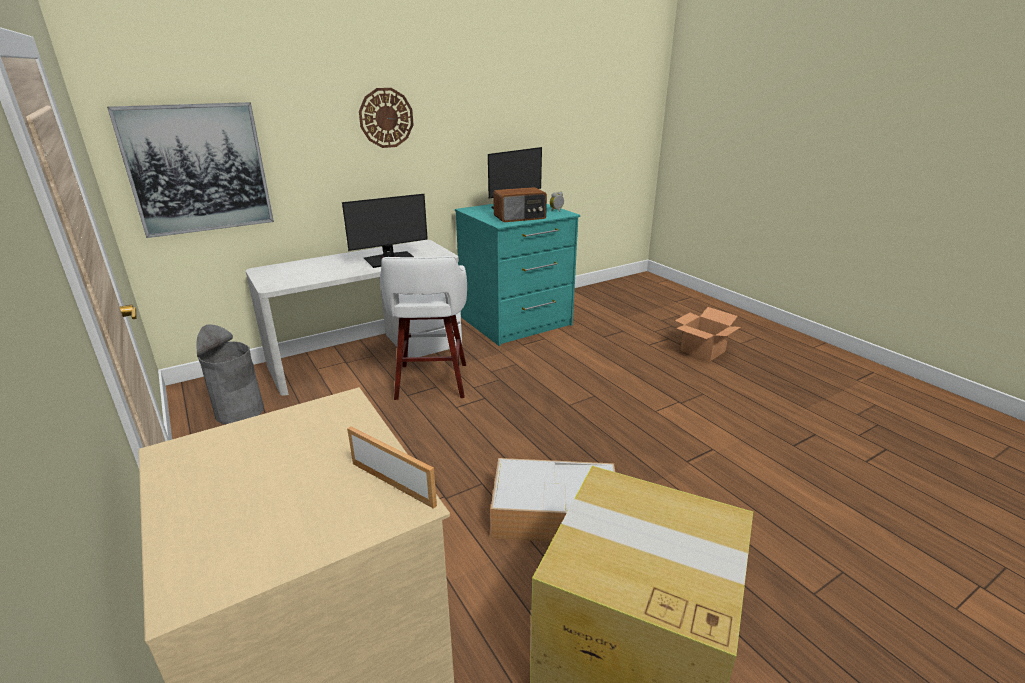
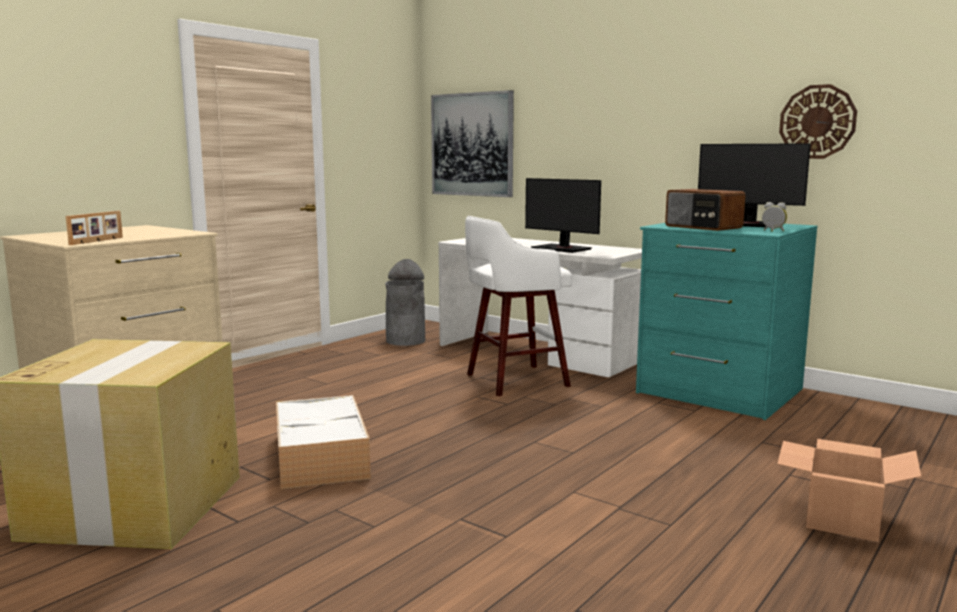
camera: 70 degrees right, 15 degrees down
wall clock [359,88,414,148] -> wall clock moved to [779,84,857,159]

